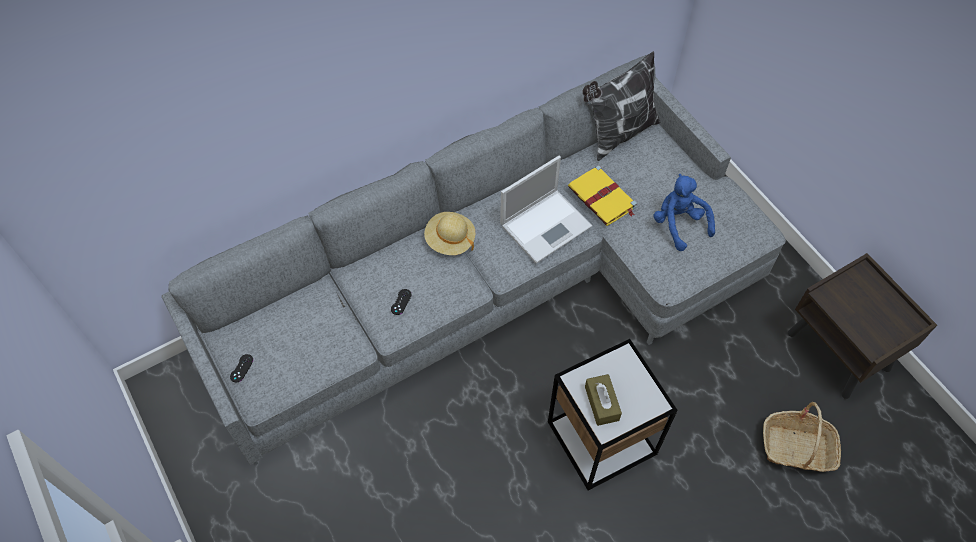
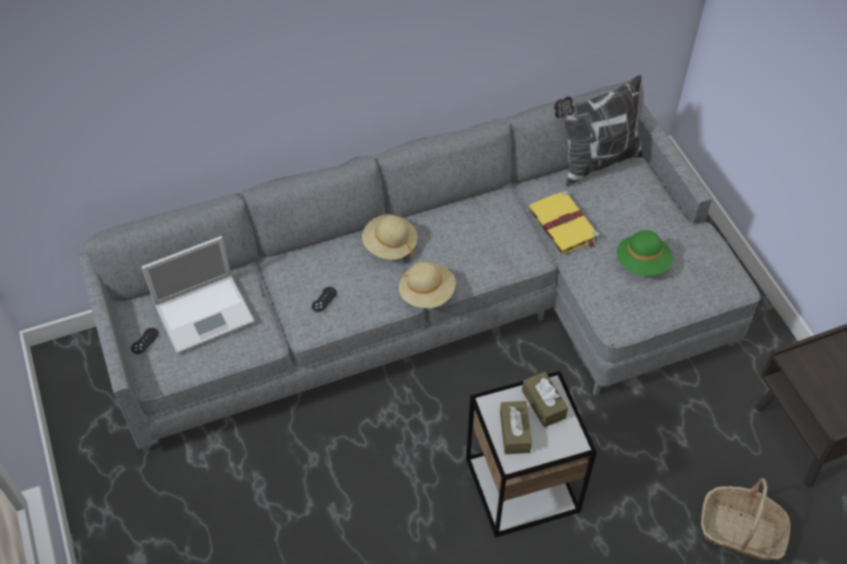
camera: 10 degrees right, 5 degrees down
laptop [500,156,592,263] -> laptop moved to [142,236,255,354]
blue plush toy [653,174,715,251] -> green hat [617,230,673,276]
none -> beige hat [399,262,456,308]
none -> brown tissue box [522,371,568,427]

